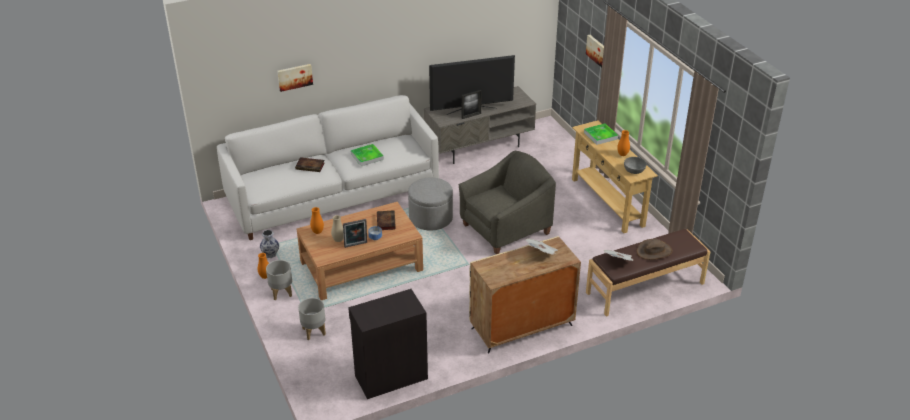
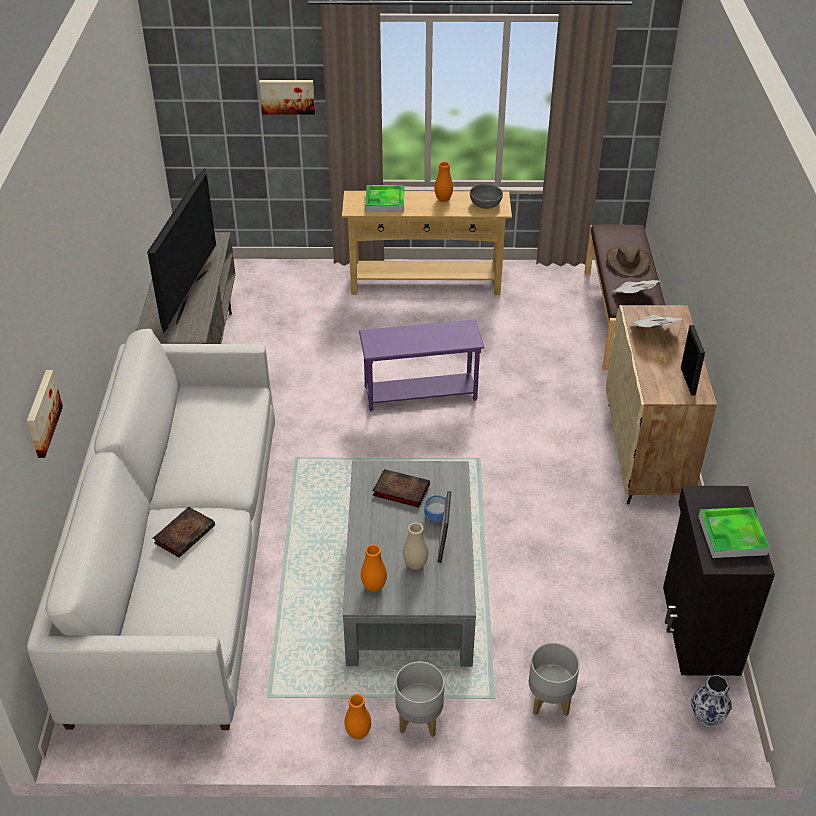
camera: 65 degrees left, 5 degrees up
vase [260,230,279,258] -> vase moved to [691,675,732,727]
brown coffee table [297,202,423,300] -> grey coffee table [343,461,476,667]
tray [351,144,384,166] -> tray moved to [698,507,770,558]
grey ottoman [408,177,453,230] -> none
grey armchair [459,151,556,254] -> purple side table [359,320,484,411]
picture frame [462,90,482,119] -> picture frame moved to [681,325,705,396]

